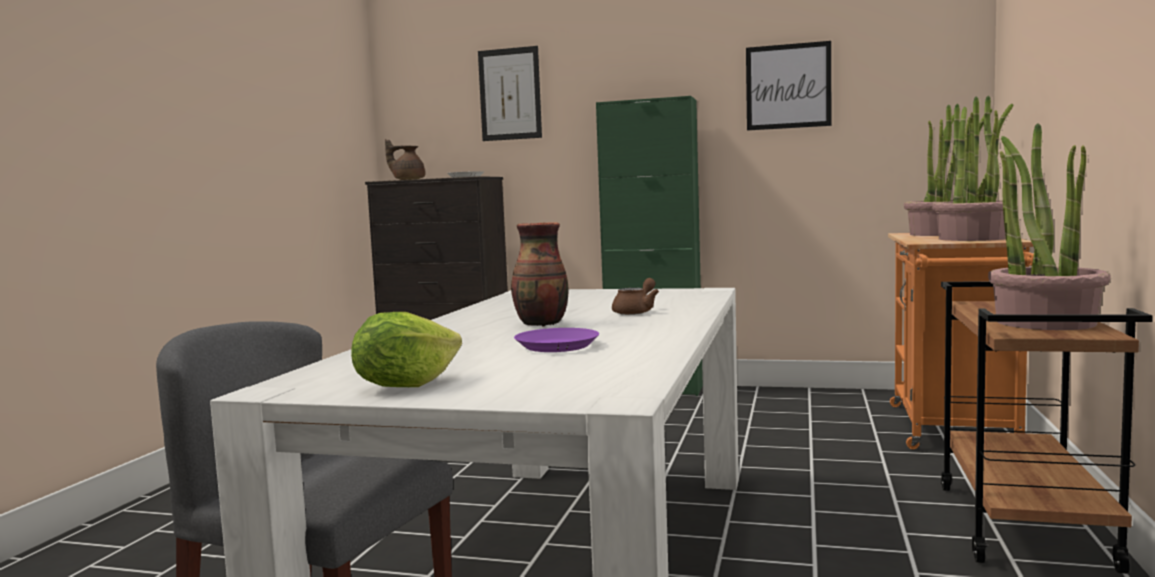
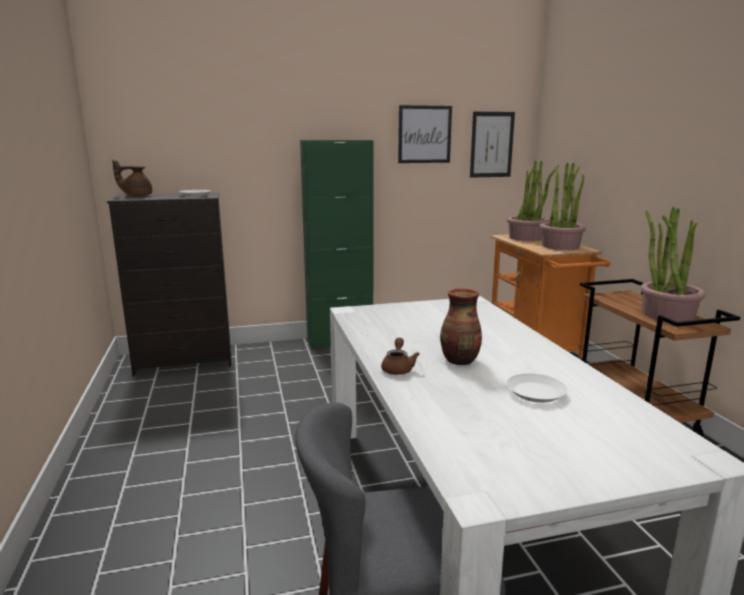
camera: 30 degrees left, 10 degrees up
lettuce [351,312,462,387] -> none
picture [478,46,542,141] -> picture moved to [470,112,515,178]
purple plate [514,328,599,352] -> white plate [506,373,568,403]
brown teapot [612,278,659,315] -> brown teapot moved to [381,338,420,375]

